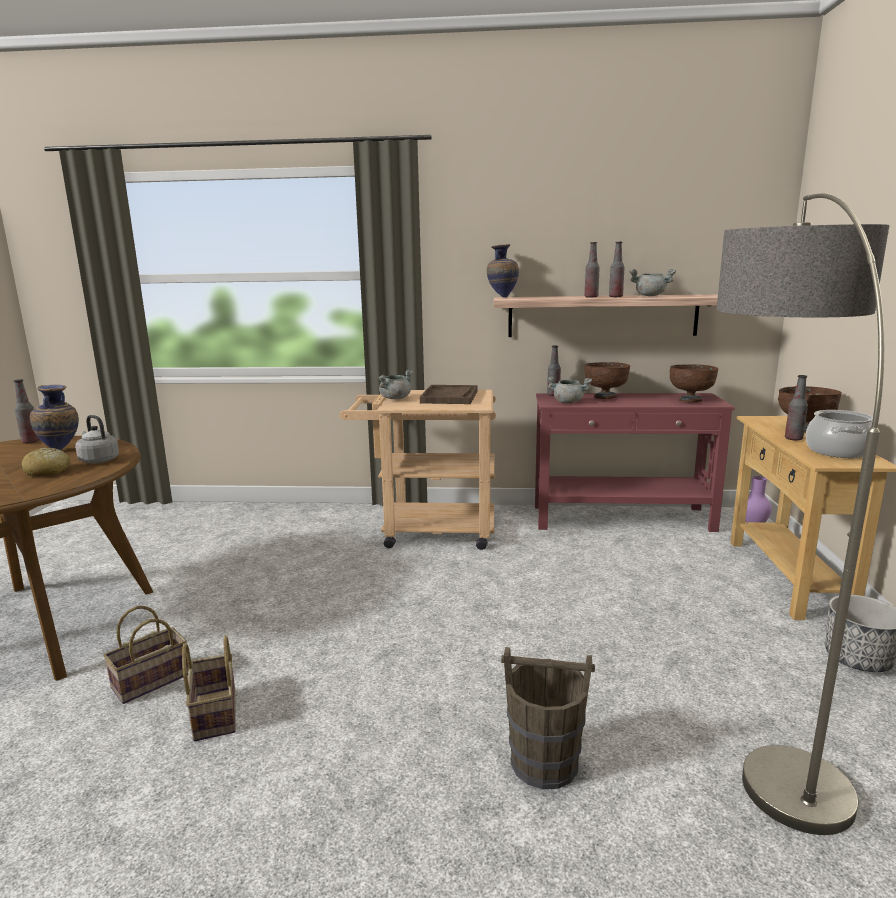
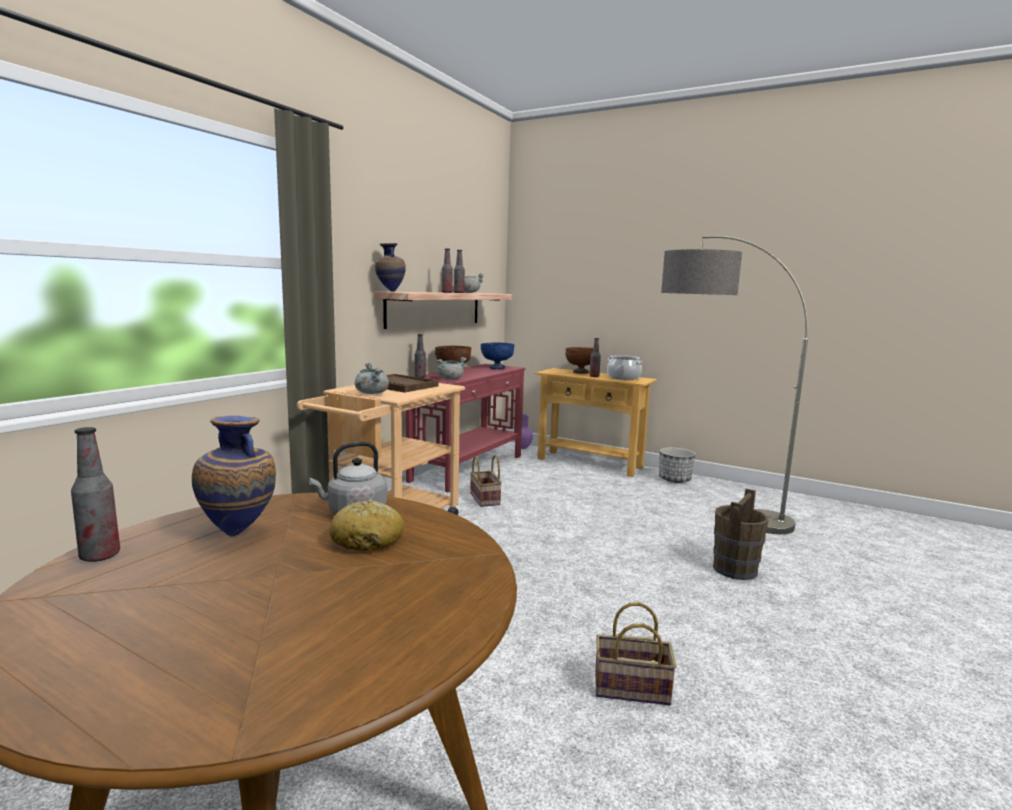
camera: 65 degrees left, 5 degrees down
basket [103,606,188,704] -> basket moved to [470,455,502,507]
brown bowl [670,364,718,402] -> blue bowl [481,343,515,369]

